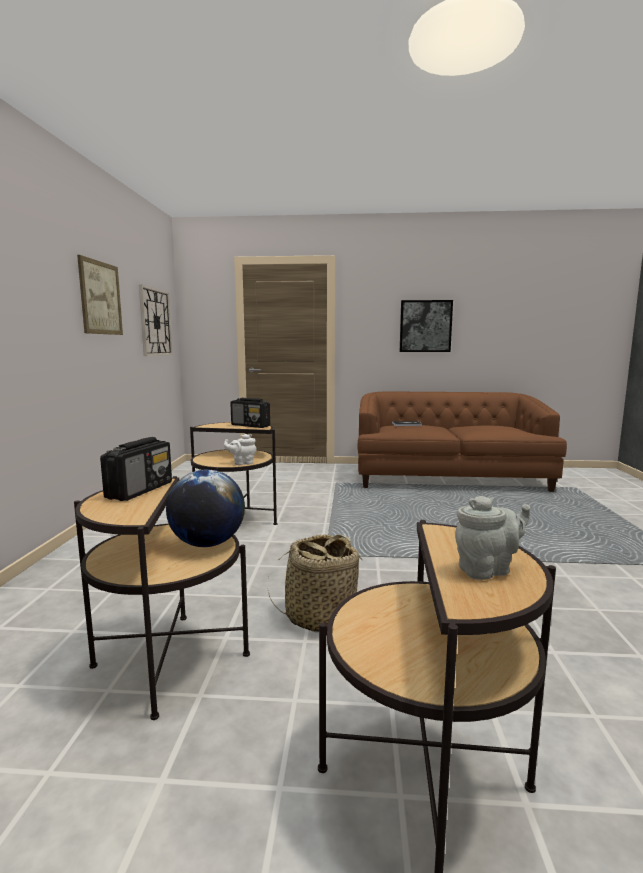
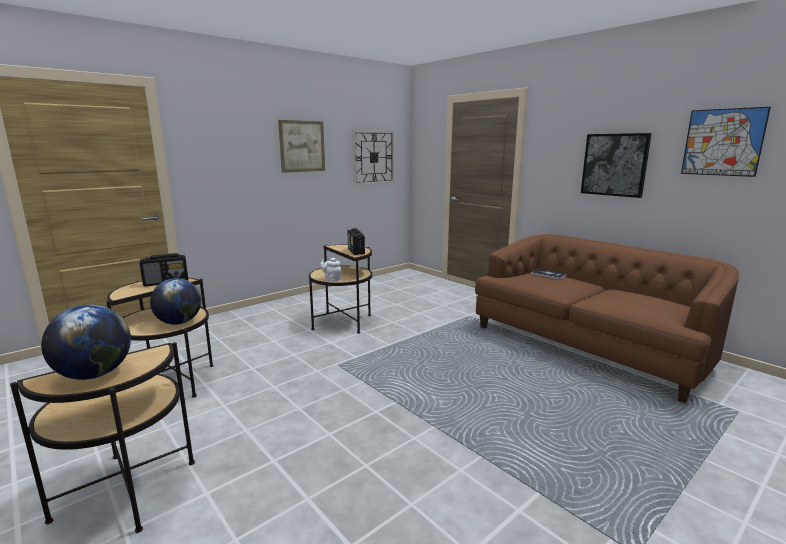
camera: 45 degrees right, 5 degrees up
basket [267,534,363,632] -> none
grey teapot [455,496,530,580] -> globe [41,305,131,380]
none -> picture [681,107,771,177]

